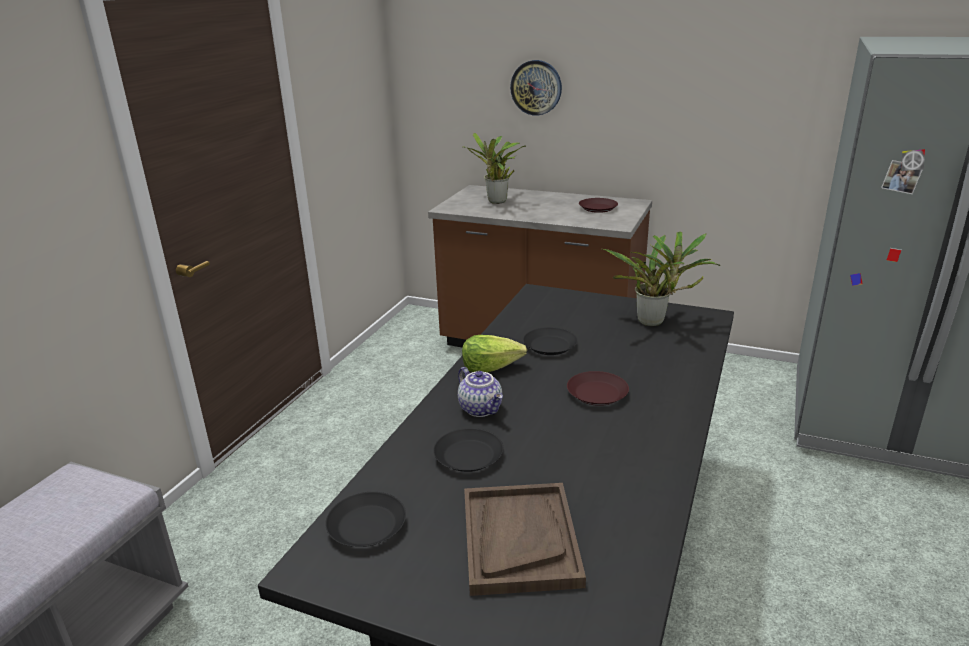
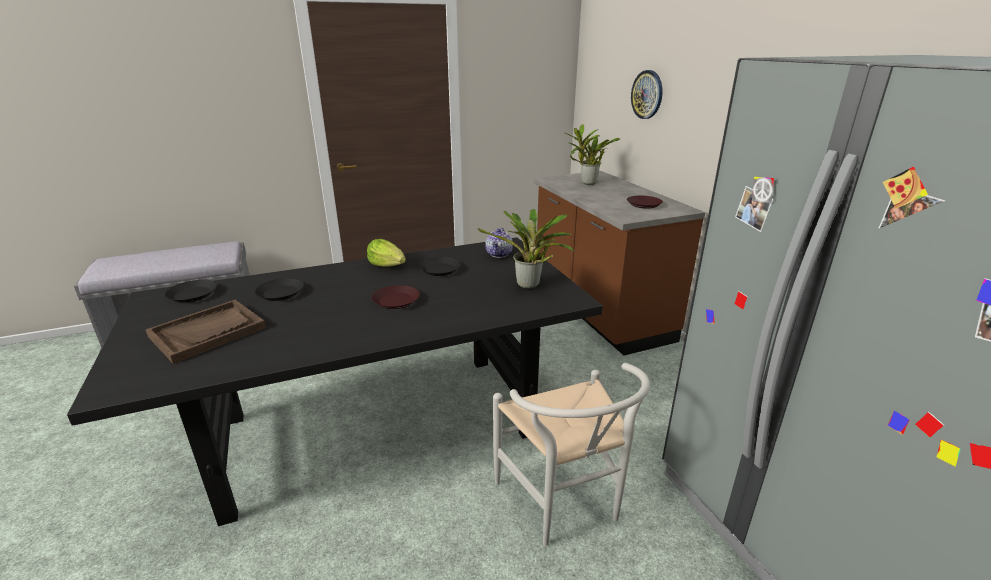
camera: 45 degrees right, 0 degrees up
teapot [458,367,503,417] -> teapot moved to [485,228,513,258]
none -> white chair [493,363,650,546]

